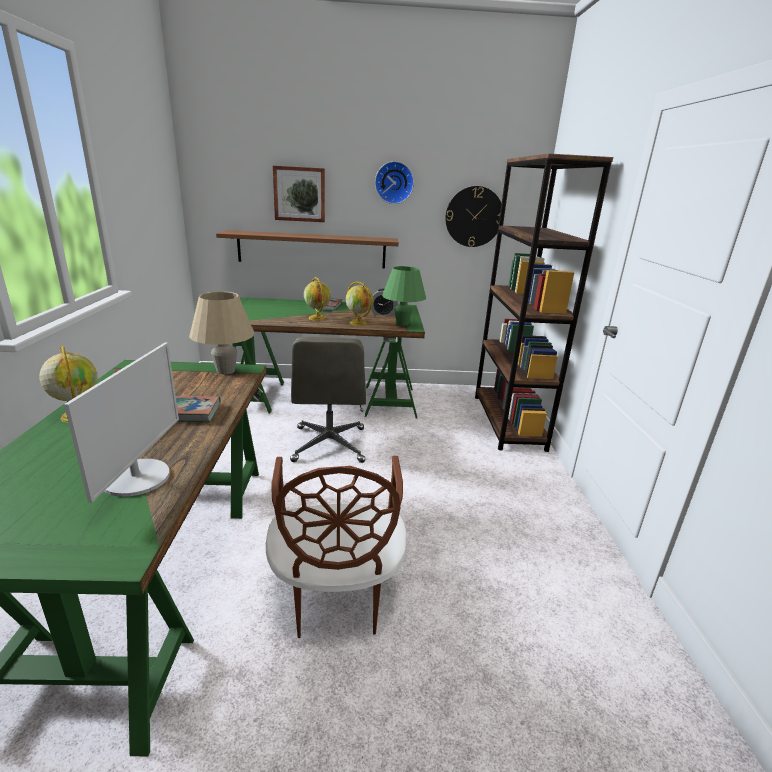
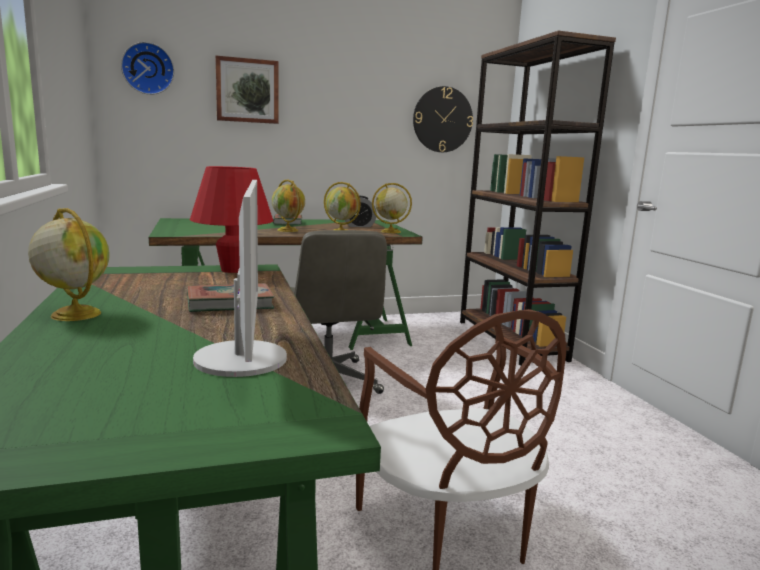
camera: 15 degrees left, 10 degrees down
beige table lamp [189,292,254,374] -> red table lamp [190,166,273,273]
brown shelf [216,230,399,268] -> none
wall clock [375,161,414,204] -> wall clock moved to [121,42,174,95]
green table lamp [382,266,426,326] -> globe [372,183,412,233]

